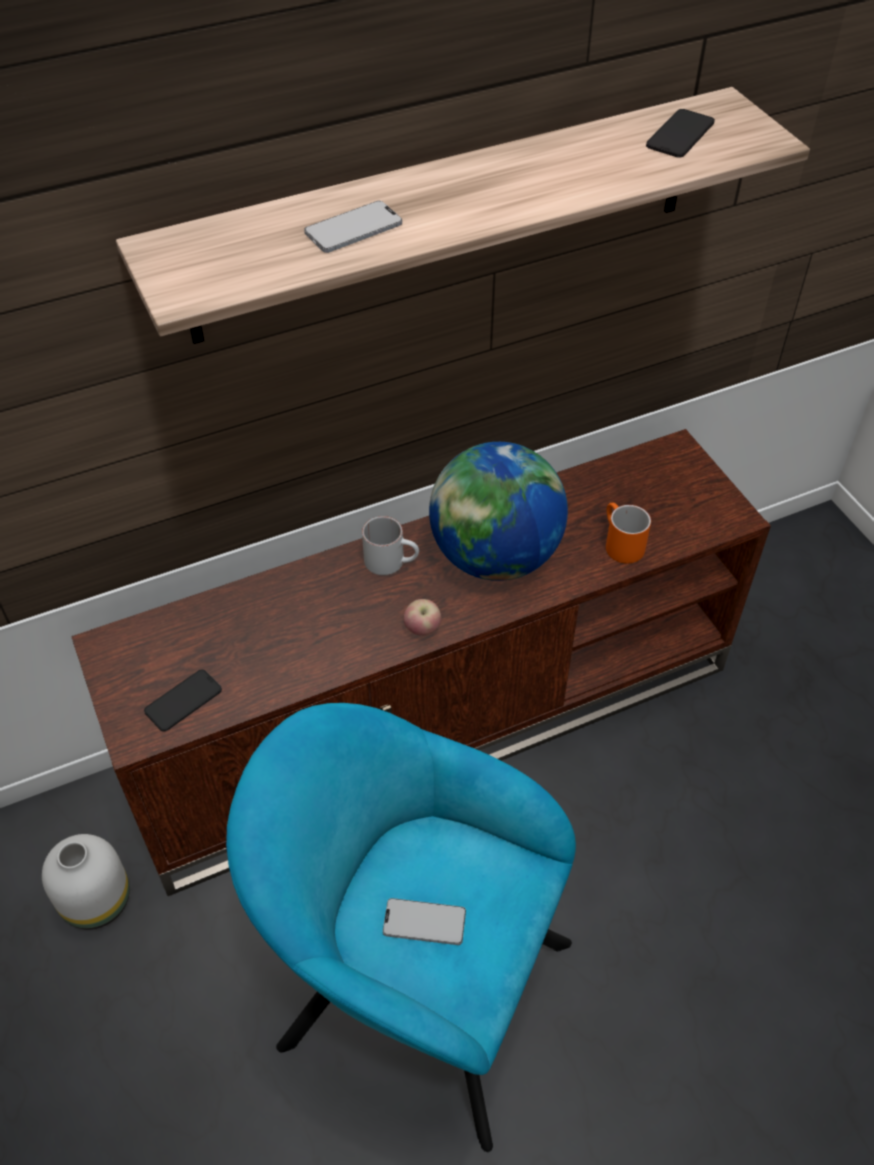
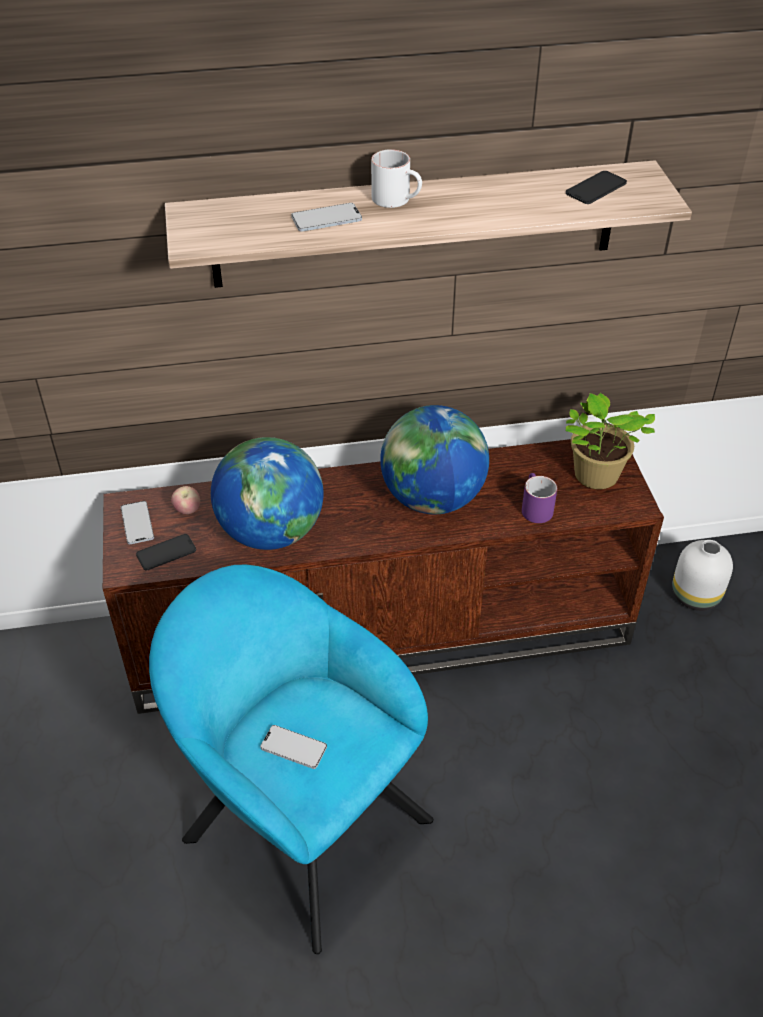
camera: 15 degrees right, 5 degrees down
white vase [42,834,130,929] -> white vase moved to [672,540,733,611]
white mug [362,516,419,575] -> white mug moved to [371,149,422,208]
apple [404,599,441,636] -> apple moved to [171,486,200,514]
orange mug [606,502,651,564] -> purple mug [522,473,557,523]
none -> phone [121,501,154,544]
none -> globe [211,437,323,550]
none -> potted plant [565,393,655,489]

